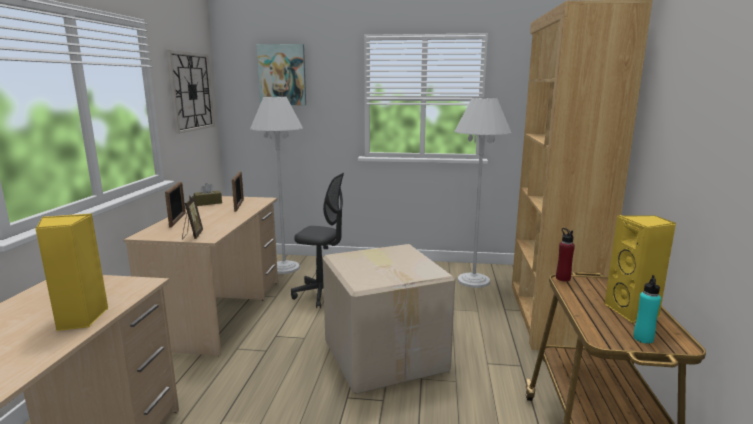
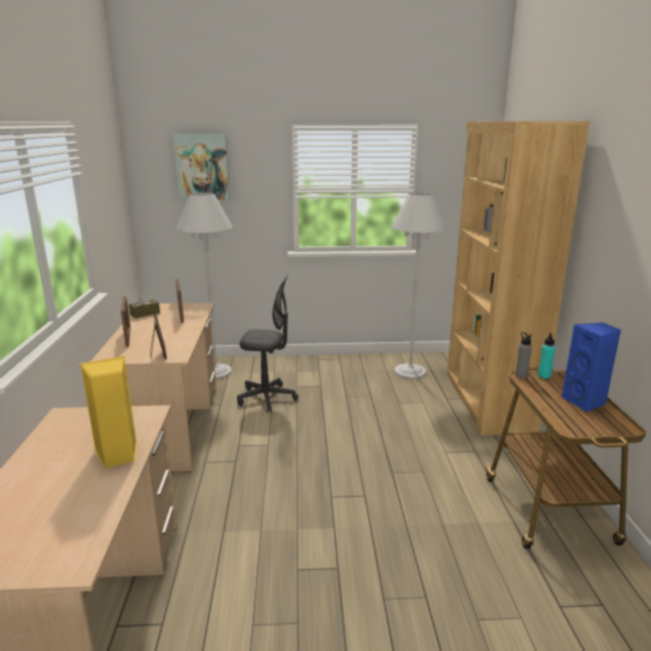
camera: 10 degrees left, 5 degrees up
wall clock [166,50,215,134] -> none
cardboard box [323,244,455,394] -> none
red bottle [556,228,575,282] -> grey bottle [515,332,532,378]
yellow speaker [604,215,676,323] -> blue speaker [561,323,621,412]
turquoise bottle [633,275,661,344] -> turquoise bottle moved to [538,333,555,379]

